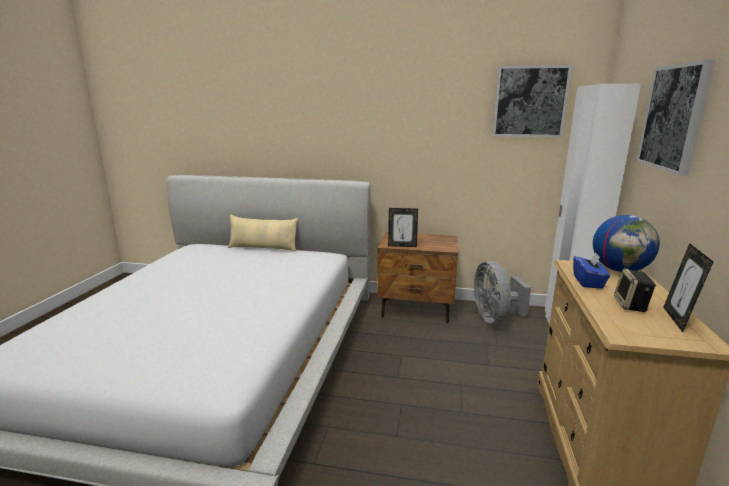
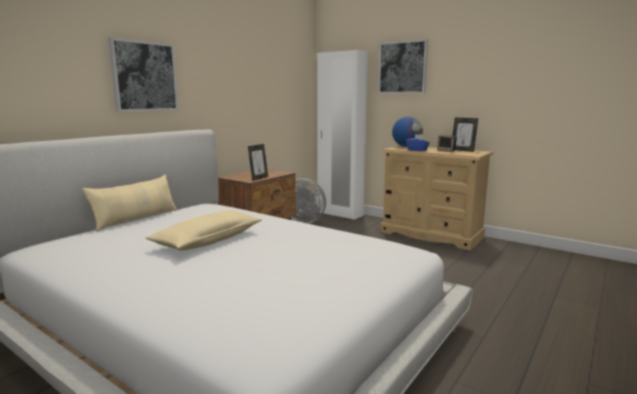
camera: 65 degrees left, 5 degrees down
picture [492,65,572,137] -> picture moved to [108,37,178,112]
none -> beige pillow [145,210,262,251]

